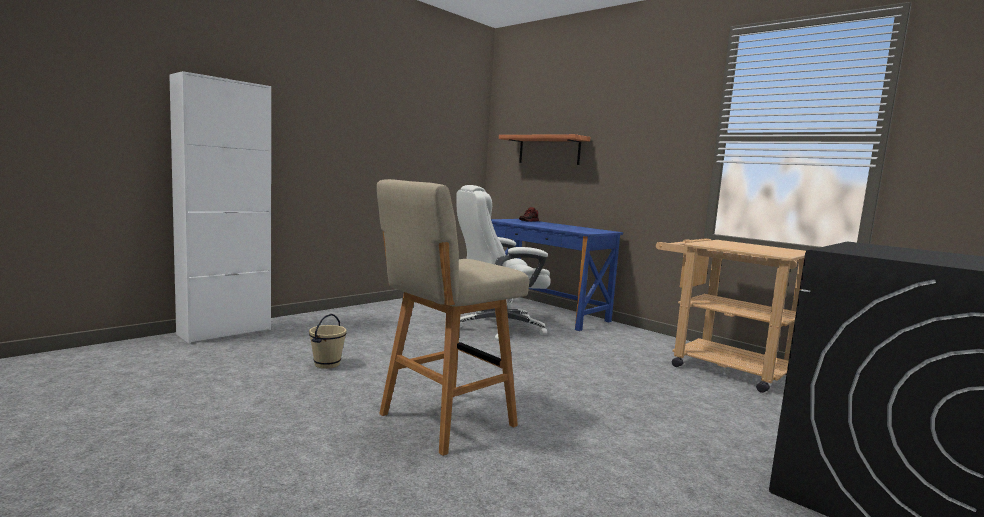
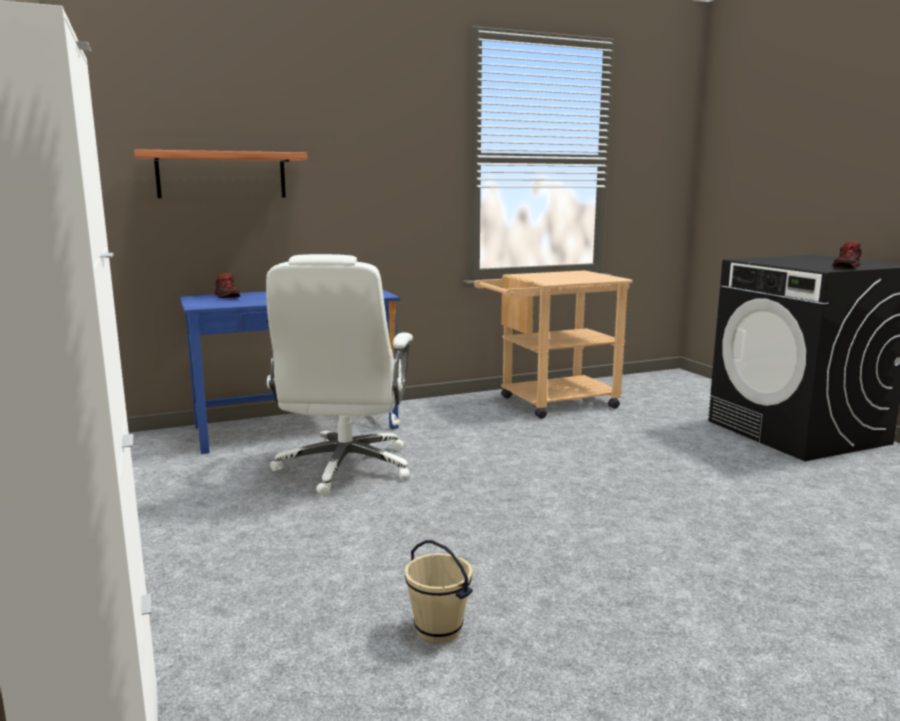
camera: 65 degrees left, 5 degrees up
beige stool [377,179,529,456] -> none
none -> shoe [832,241,862,268]

